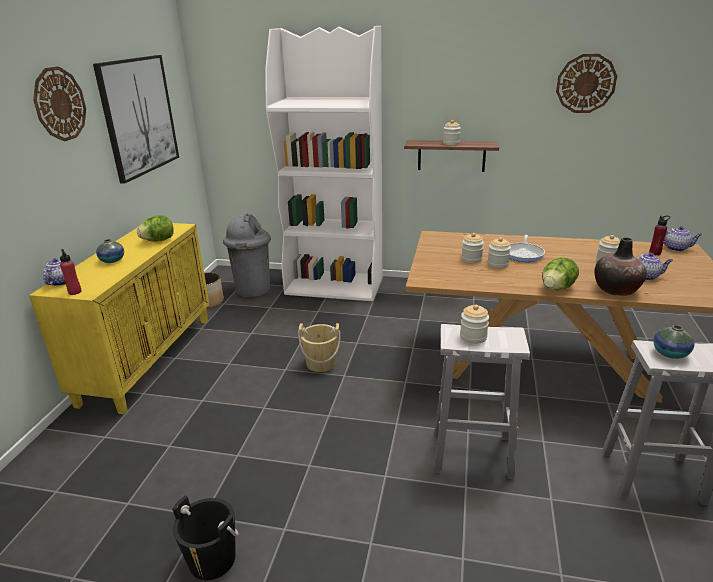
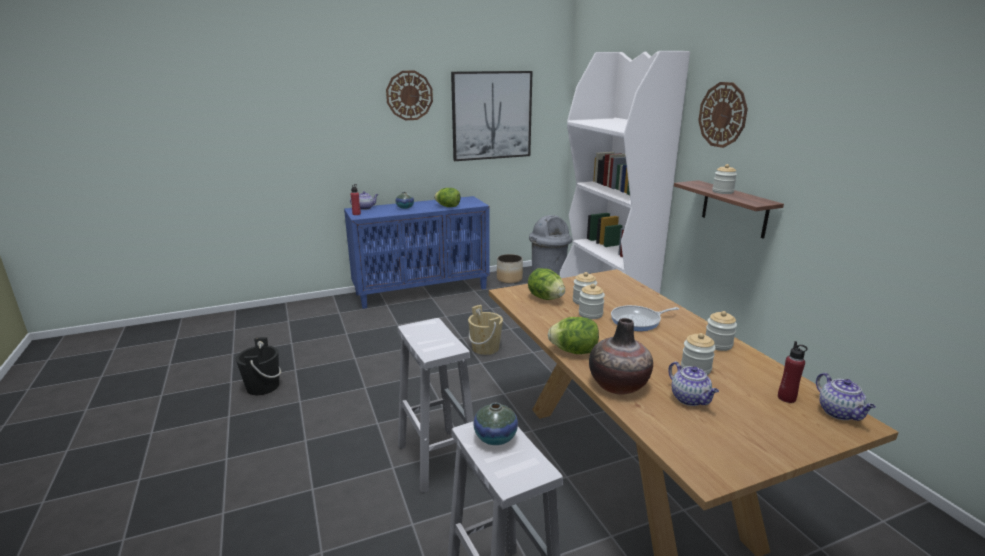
camera: 55 degrees right, 5 degrees down
yellow cabinet [29,223,209,415] -> blue cabinet [344,196,490,309]
jar [460,305,489,344] -> jar moved to [706,311,737,351]
wall clock [556,54,617,113] -> wall clock moved to [698,82,748,148]
none -> lettuce [528,268,565,300]

